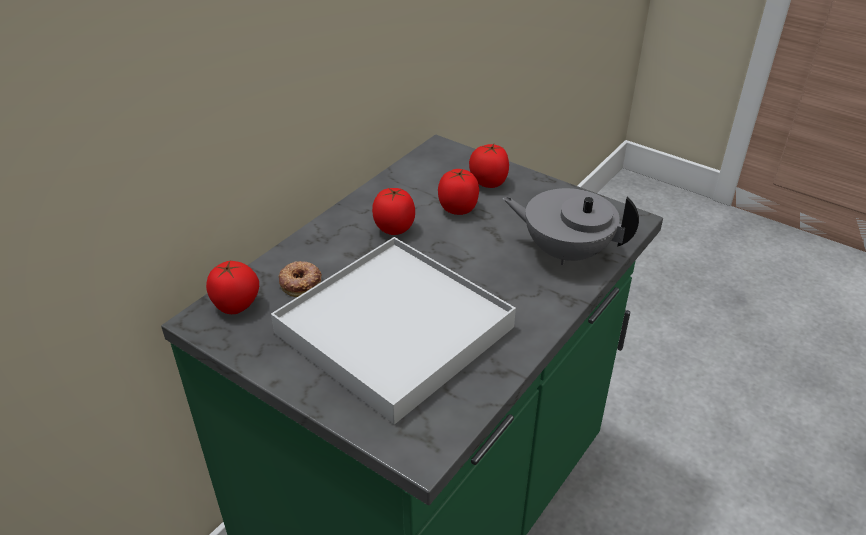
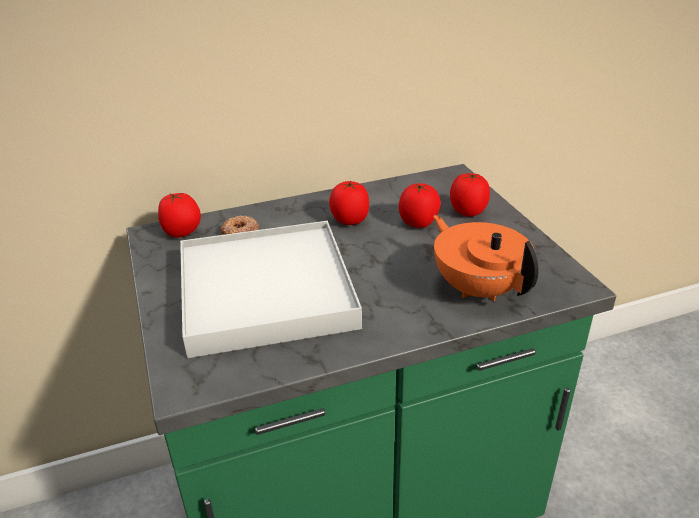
camera: 35 degrees right, 5 degrees down
grey teapot [503,188,639,265] -> orange teapot [433,215,539,301]

